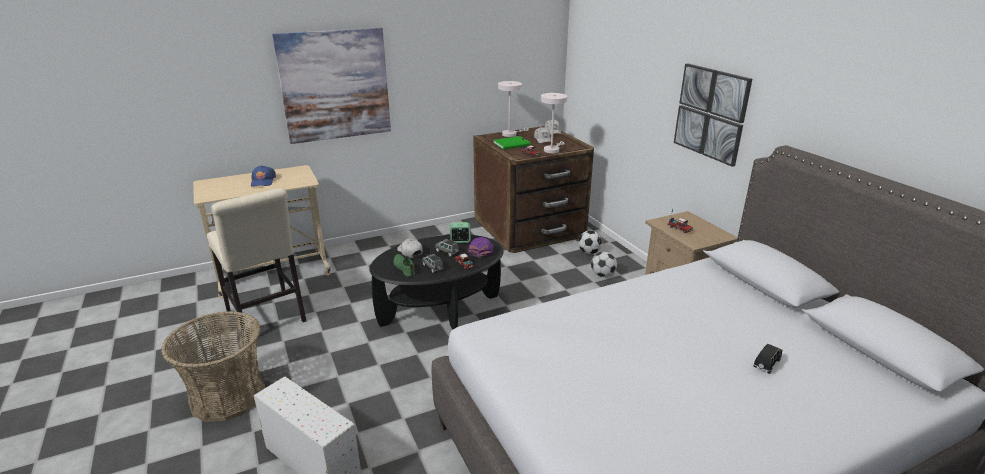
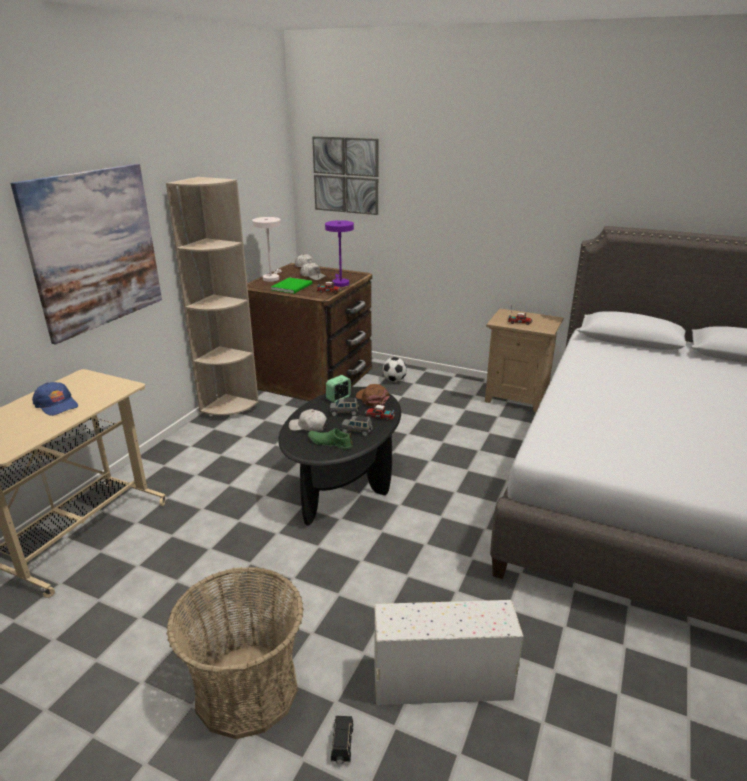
camera: 40 degrees left, 0 degrees up
beige stool [207,188,306,342] -> none
purple cap [468,237,494,258] -> brown cap [356,384,390,407]
white table lamp [541,93,567,153] -> purple table lamp [325,220,354,287]
football [591,252,617,277] -> none
picture [674,64,752,167] -> picture moved to [312,136,379,215]
black toy car [753,344,782,374] -> black toy car moved to [331,716,353,764]
none -> beige bookcase [166,177,259,417]

